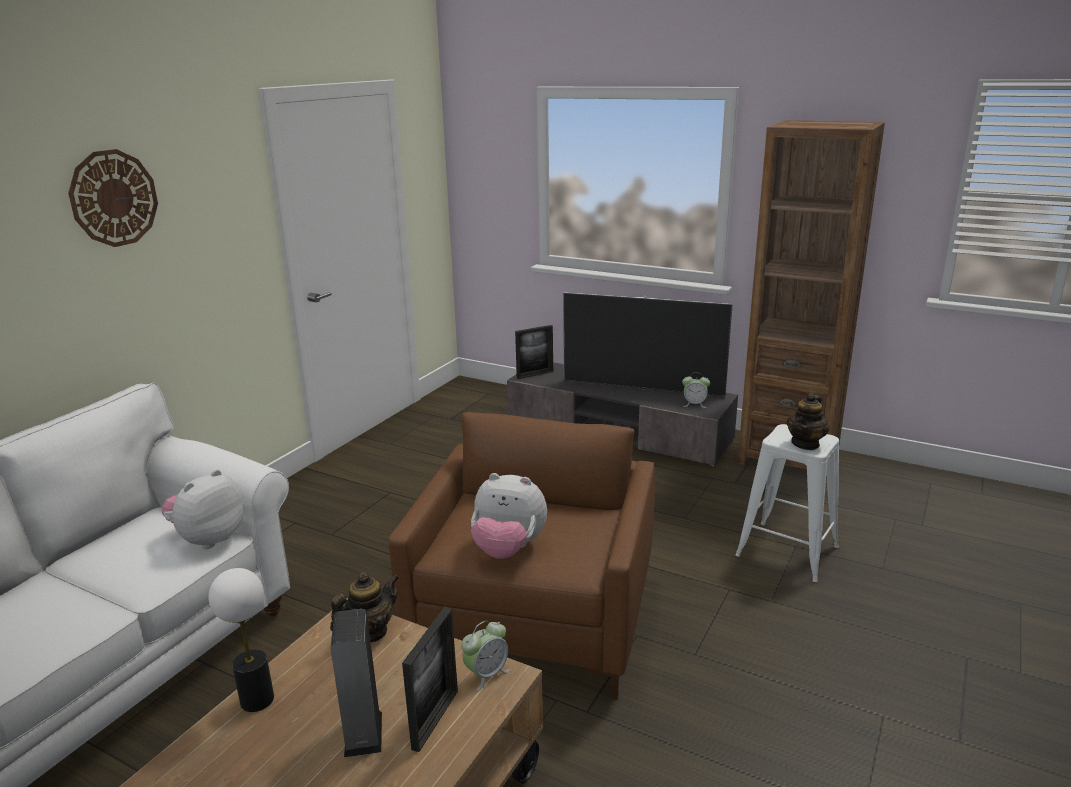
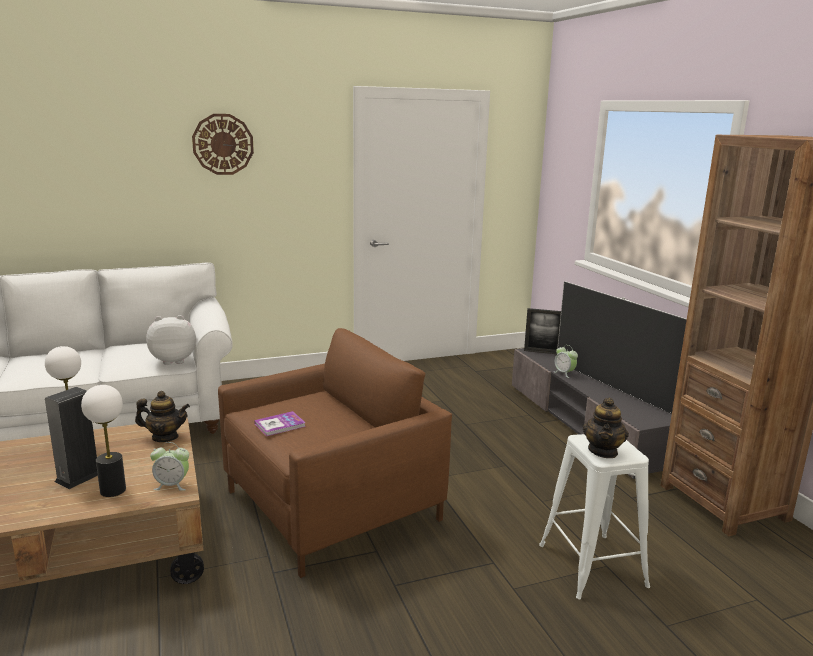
camera: 40 degrees right, 5 degrees down
picture frame [402,607,458,752] -> table lamp [81,385,126,497]
plush toy [471,473,547,559] -> book [254,411,306,436]
alarm clock [682,373,710,408] -> alarm clock moved to [554,345,578,378]
teapot [787,393,829,450] -> teapot turned 60 degrees counterclockwise [583,398,629,458]

